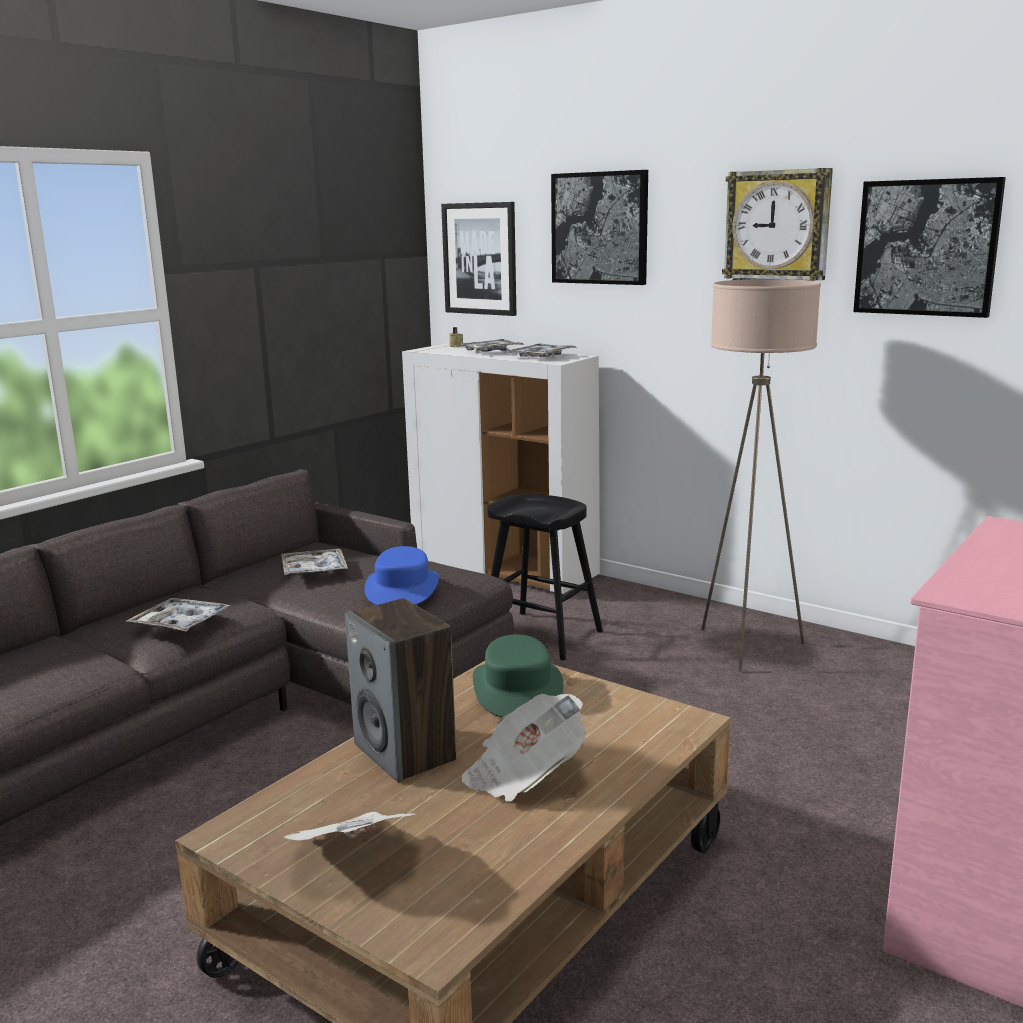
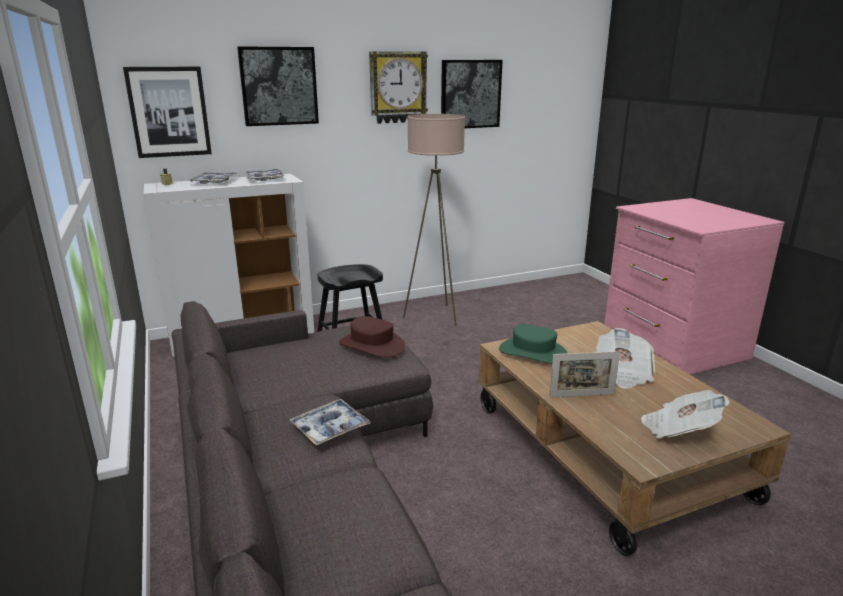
camera: 60 degrees left, 5 degrees up
tray [281,549,348,575] -> none
speaker [345,598,456,783] -> picture frame [549,351,620,397]
blue hat [364,546,439,605] -> brown hat [339,316,405,357]

